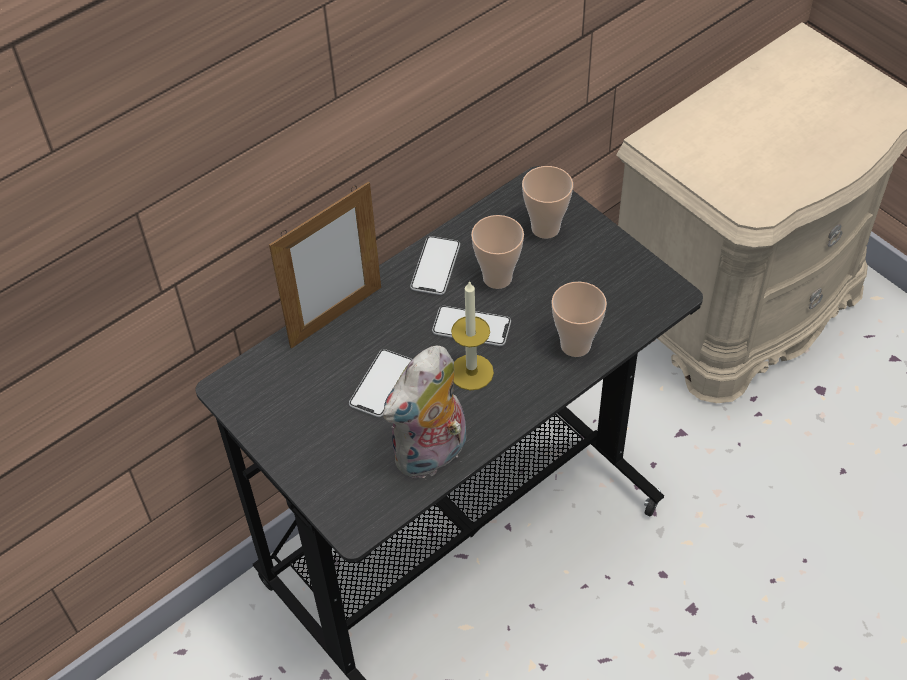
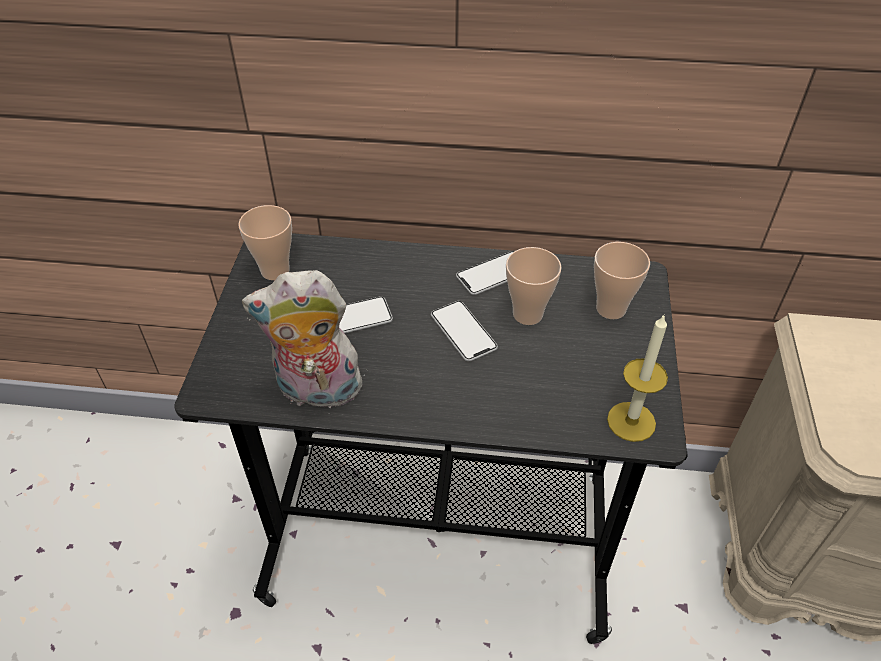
camera: 45 degrees right, 5 degrees down
picture frame [269,181,381,348] -> none
candle [451,280,494,390] -> candle moved to [607,314,668,442]
cup [551,282,607,357] -> cup moved to [238,205,292,280]

